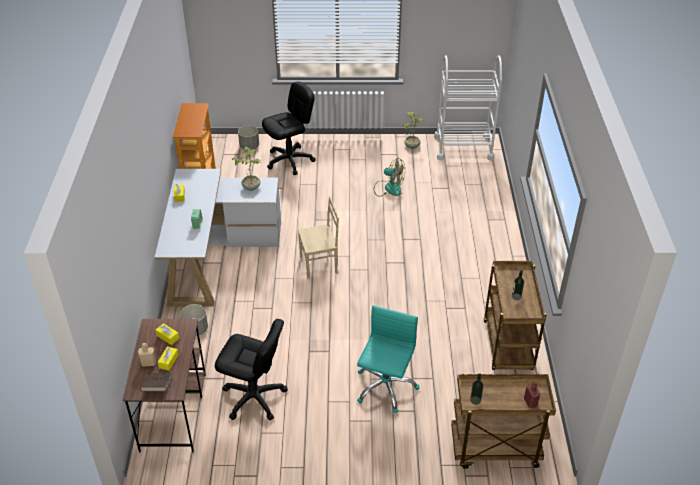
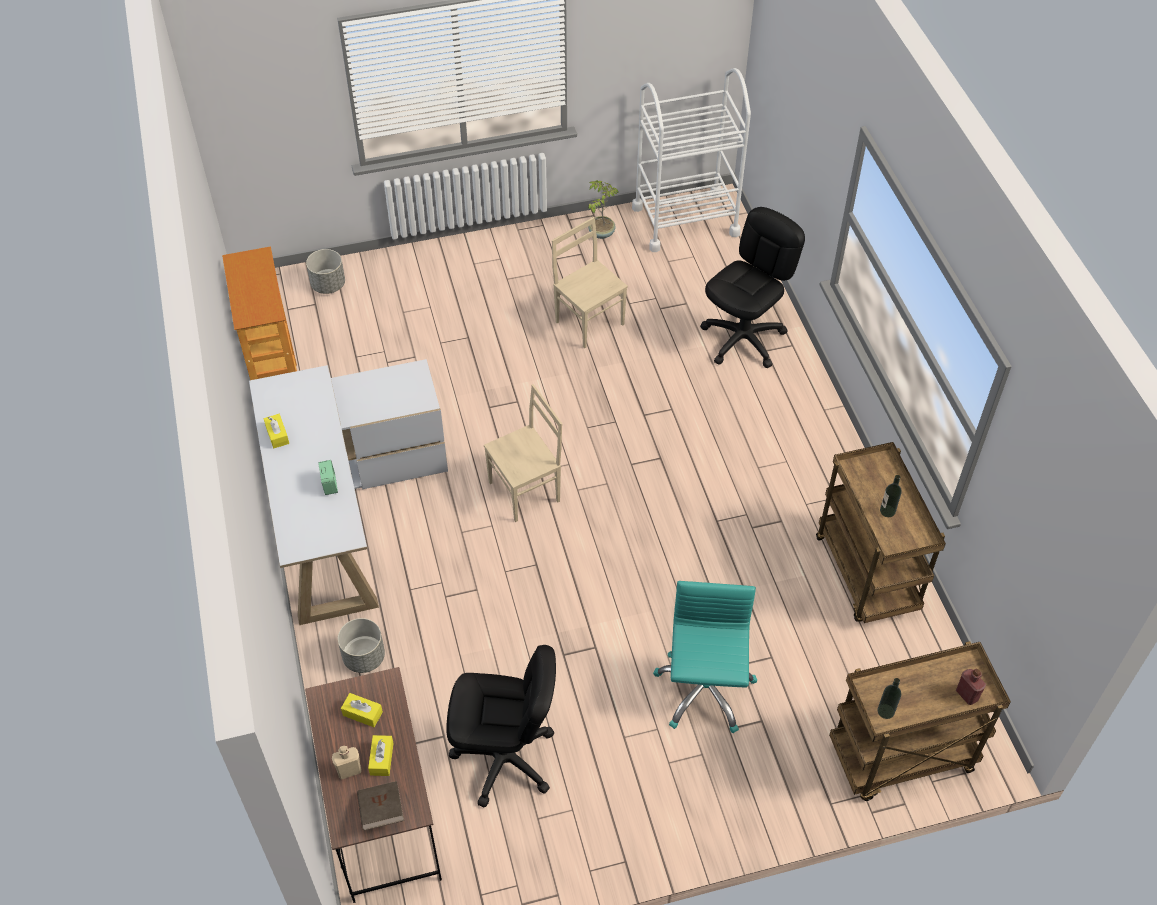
camera: 15 degrees left, 10 degrees up
potted plant [232,147,261,191] -> none
black office chair [262,82,316,175] -> black office chair moved to [700,207,805,368]
fan [374,158,405,197] -> beige chair [552,217,628,349]

